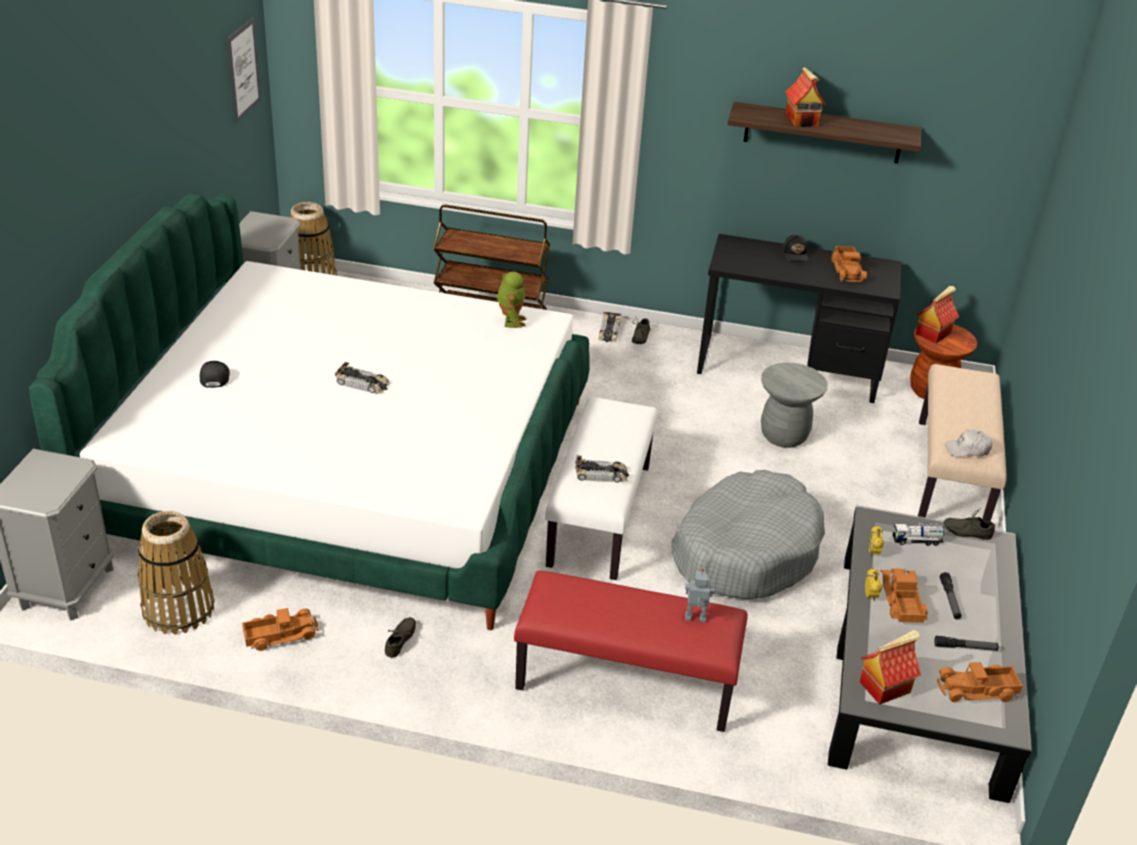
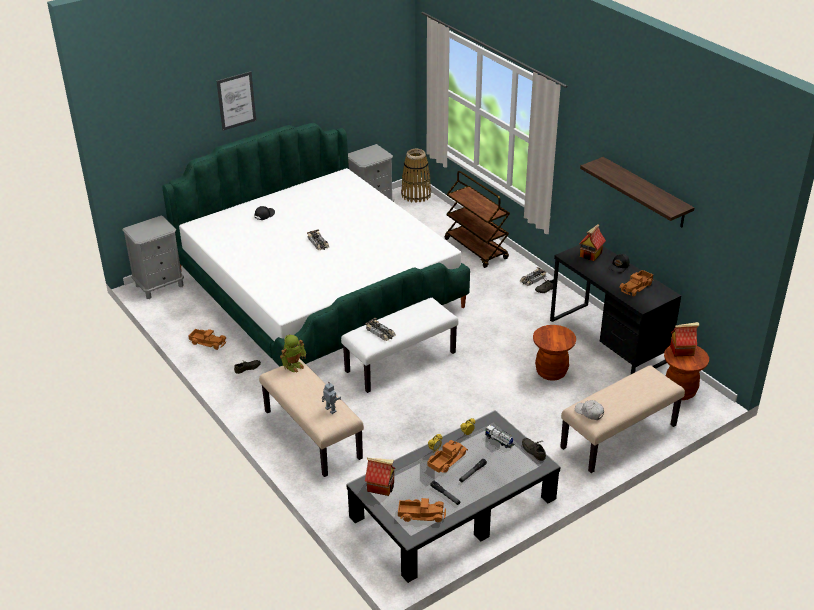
camera: 45 degrees right, 0 degrees up
basket [138,511,215,635] -> none
picture [226,17,261,124] -> picture moved to [217,71,256,131]
toy robot [497,271,526,328] -> toy robot moved to [280,335,306,373]
red bench [514,571,748,732] -> beige bench [259,359,364,477]
grey dog bed [672,470,825,599] -> none
grey stool [761,362,827,448] -> brown stool [533,325,576,381]
toy house [785,67,826,127] -> toy house moved to [579,224,606,261]
toy truck [937,662,1023,702] -> toy truck turned 150 degrees clockwise [398,498,446,522]

